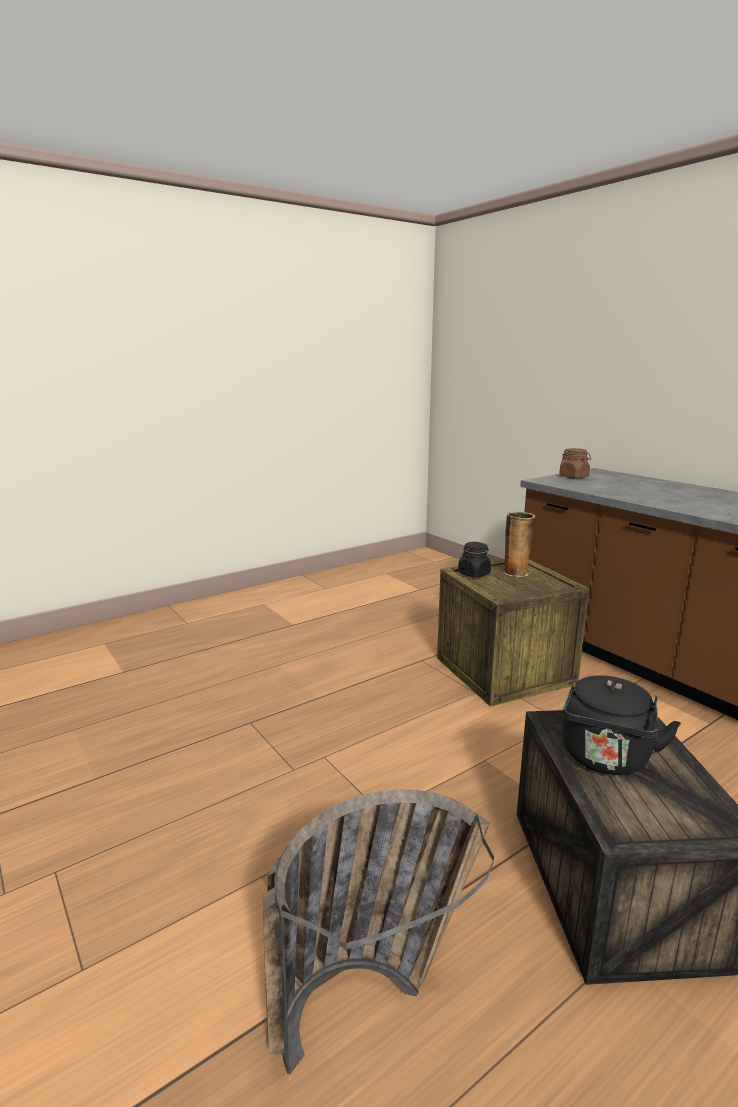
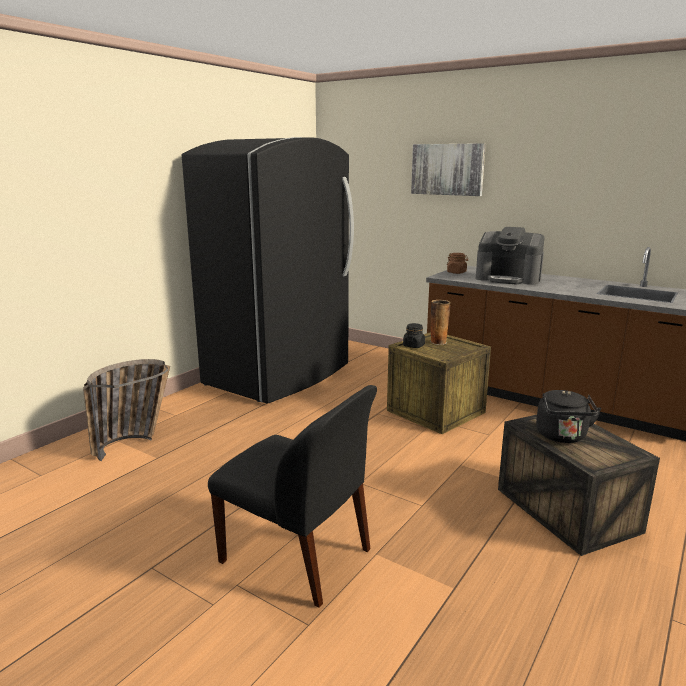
camera: 20 degrees left, 0 degrees up
basket [263,789,494,1074] -> basket moved to [83,359,170,461]
none -> black fridge [182,137,354,403]
none -> black chair [208,385,377,608]
none -> picture [411,143,486,196]
none -> coffee machine [476,227,545,285]

